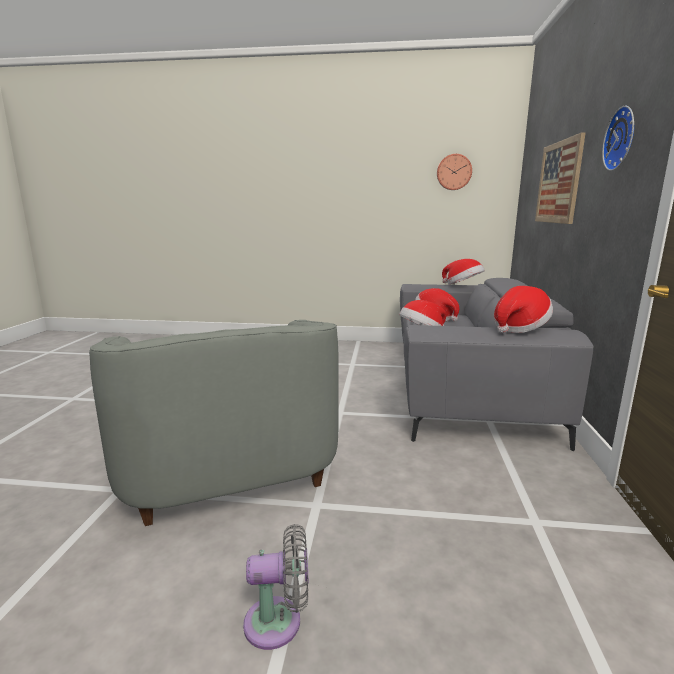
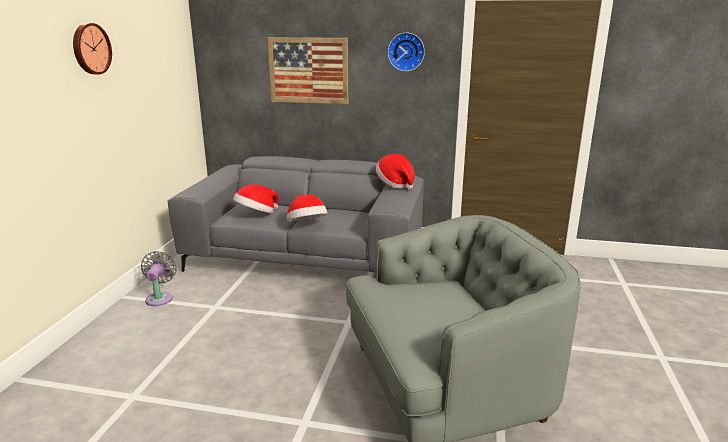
camera: 85 degrees left, 5 degrees up
grey fan [243,524,308,650] -> grey fan moved to [141,251,177,306]
wall clock [437,154,472,190] -> wall clock moved to [73,23,112,74]
hat [442,259,485,285] -> none

